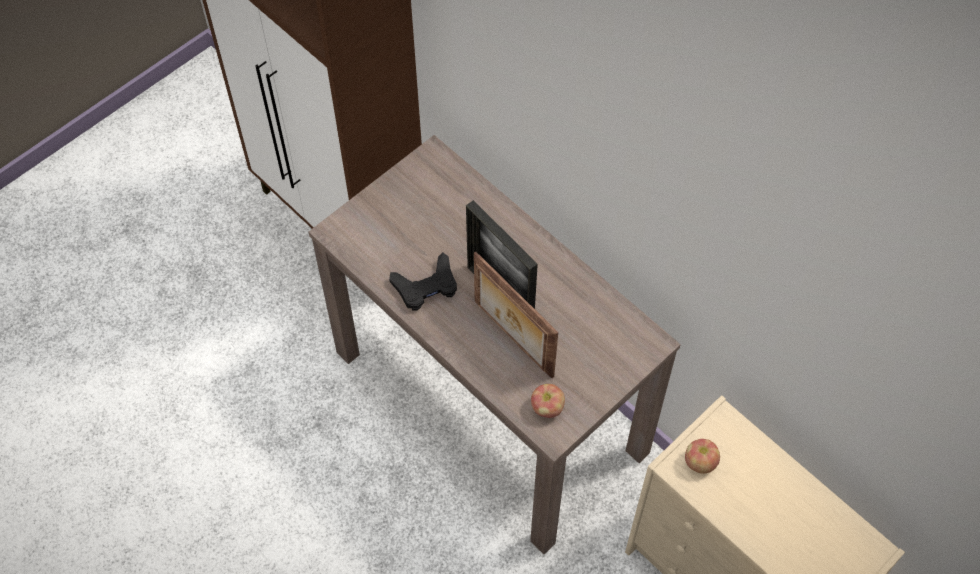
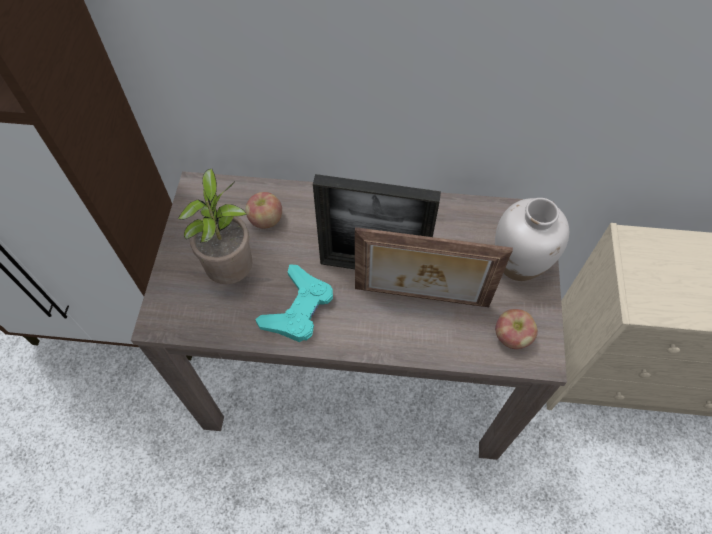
camera: 40 degrees left, 0 degrees up
black game controller [389,253,457,311] -> turquoise game controller [255,264,333,342]
apple [685,439,720,474] -> apple moved to [245,192,282,229]
none -> potted plant [177,168,252,284]
none -> white vase [495,198,569,281]

